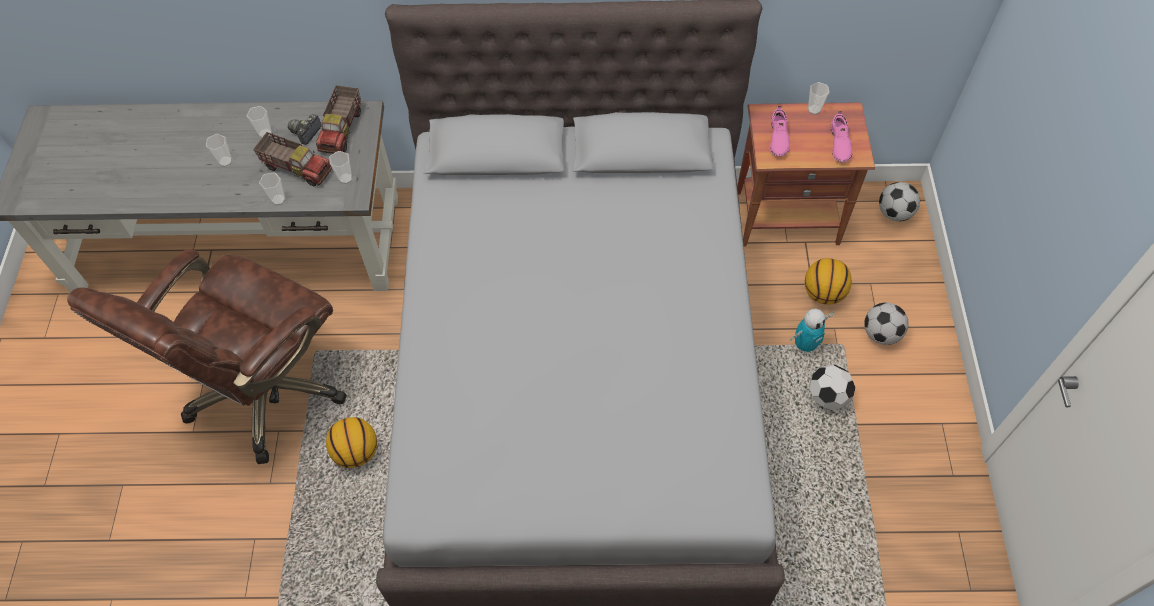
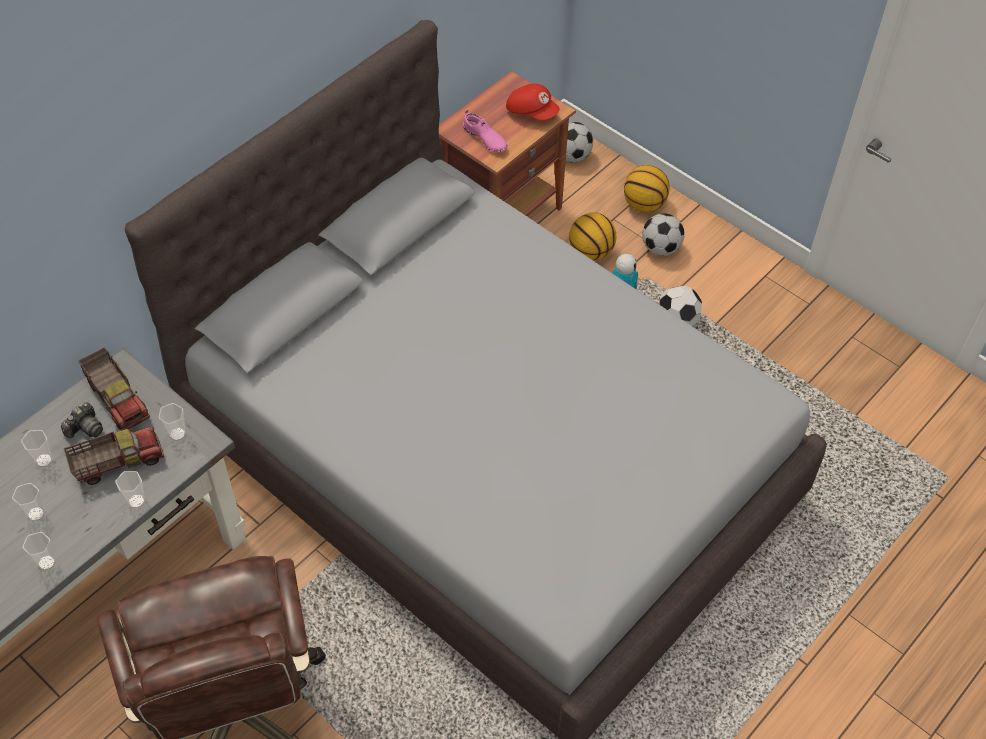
camera: 50 degrees left, 5 degrees down
camera [288,114,322,145] -> camera turned 120 degrees counterclockwise [61,403,103,438]
basketball [326,417,377,468] -> basketball moved to [624,165,670,212]
cup [808,82,829,115] -> cup moved to [22,532,56,571]
pink shoe [830,111,852,162] -> red cap [506,84,560,120]

